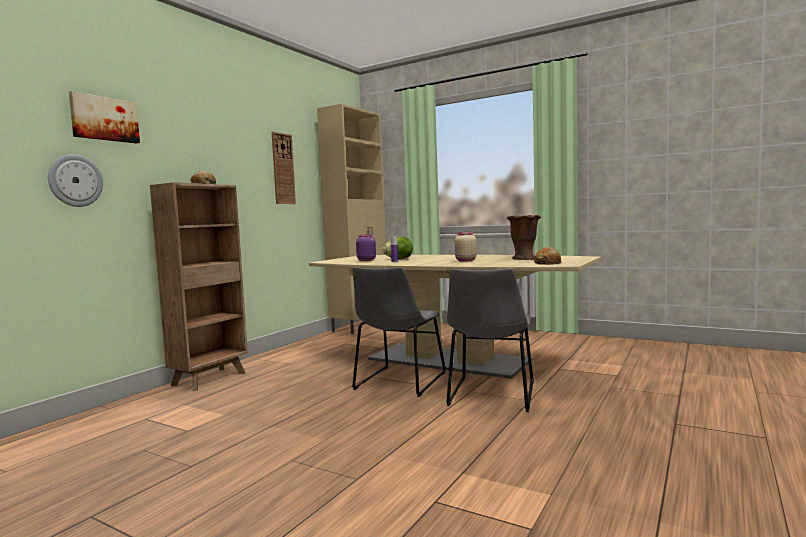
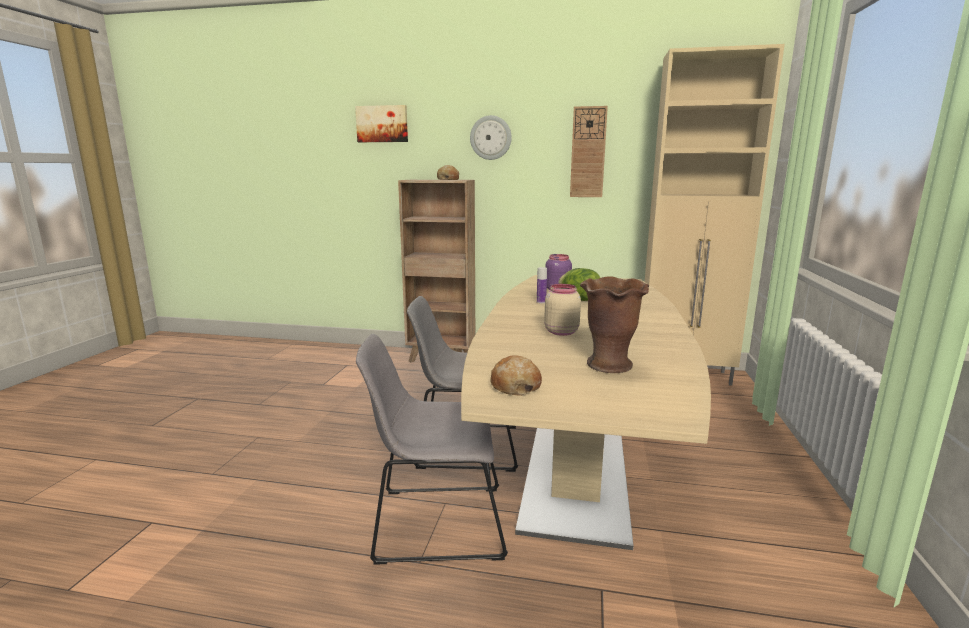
camera: 70 degrees right, 10 degrees up
wall clock [48,154,103,207] -> wall clock moved to [470,115,512,160]

